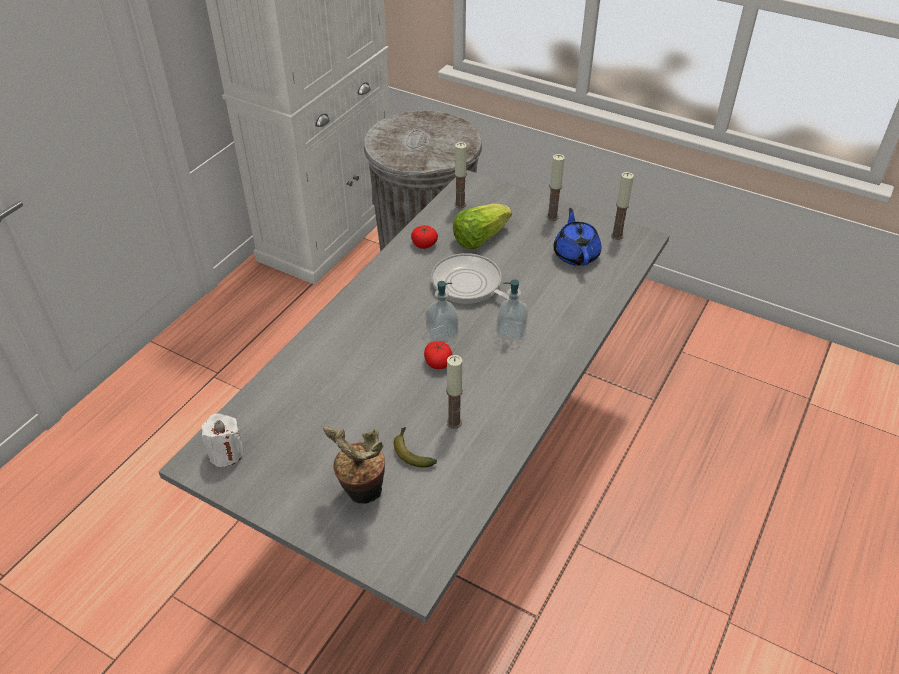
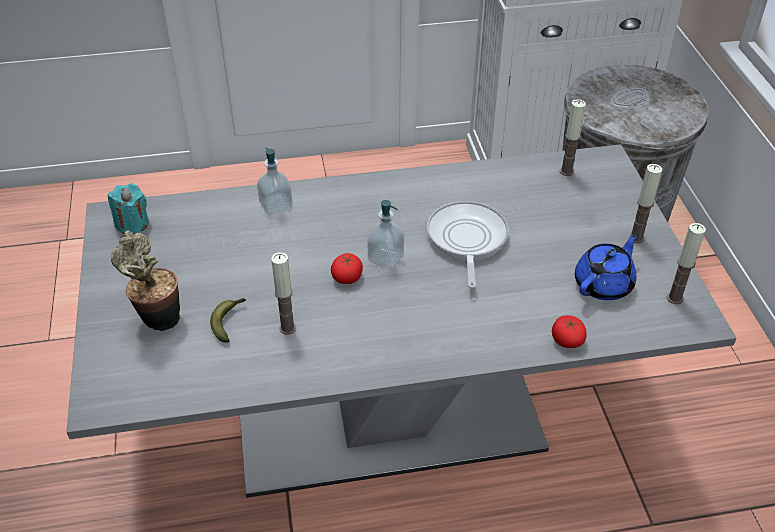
camera: 50 degrees right, 0 degrees up
white candle [202,414,244,467] -> turquoise candle [108,183,149,234]
tomato [411,225,438,249] -> tomato moved to [552,315,587,348]
lettuce [453,204,512,250] -> none
soap dispenser [496,280,528,340] -> soap dispenser moved to [257,148,293,215]

